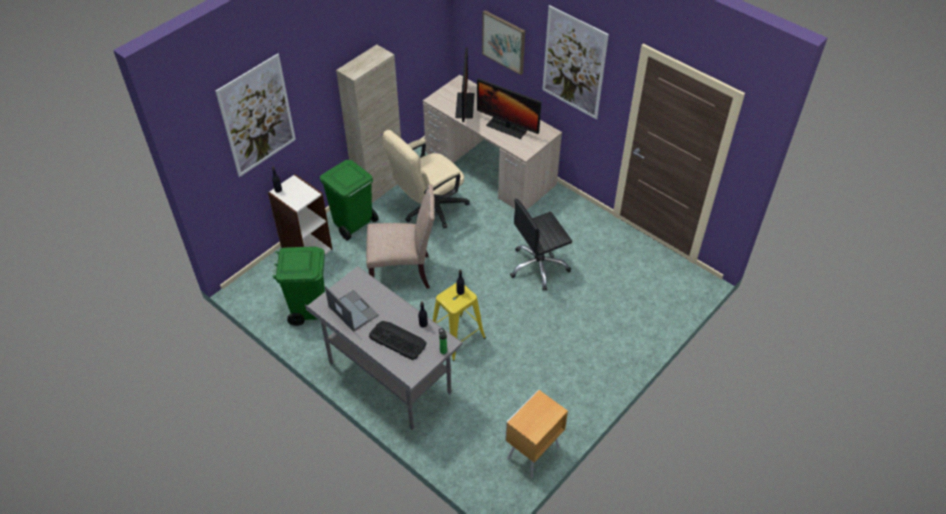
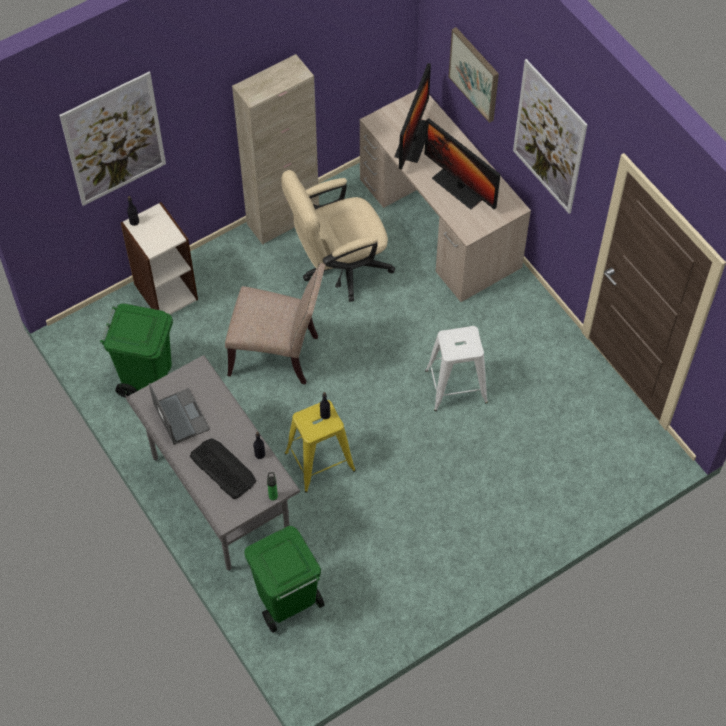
camera: 15 degrees right, 10 degrees up
green trash can [320,160,378,240] -> green trash can moved to [244,526,325,633]
brown nightstand [505,389,568,478] -> none
black office chair [510,199,572,291] -> white stool [425,326,488,411]

